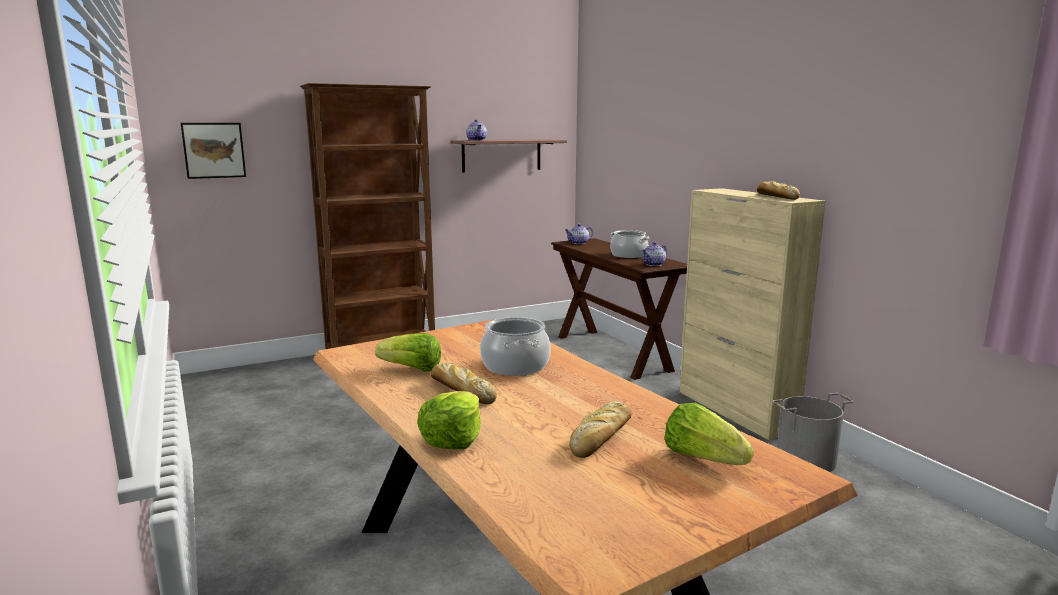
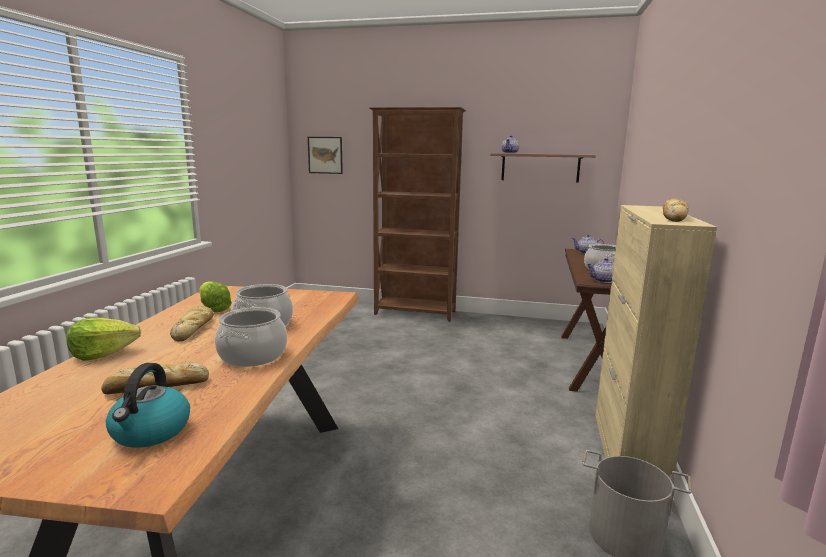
camera: 40 degrees right, 0 degrees up
lettuce [665,403,754,465] -> kettle [106,363,190,448]
none -> cooking pot [215,307,287,367]

